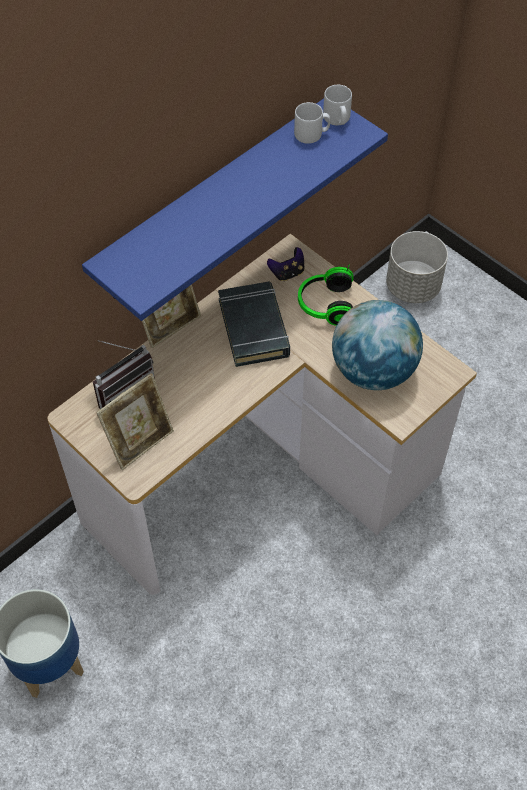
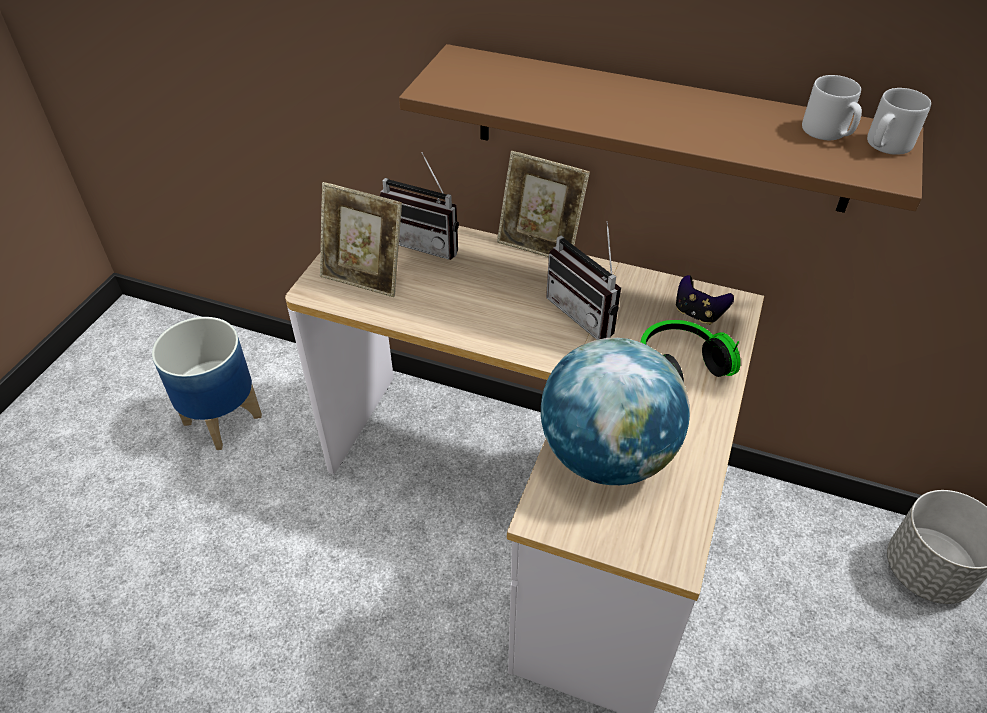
camera: 65 degrees right, 10 degrees down
blue shelf [82,99,388,321] -> brown shelf [399,44,923,213]
black book [218,282,290,367] -> radio [546,221,621,340]

